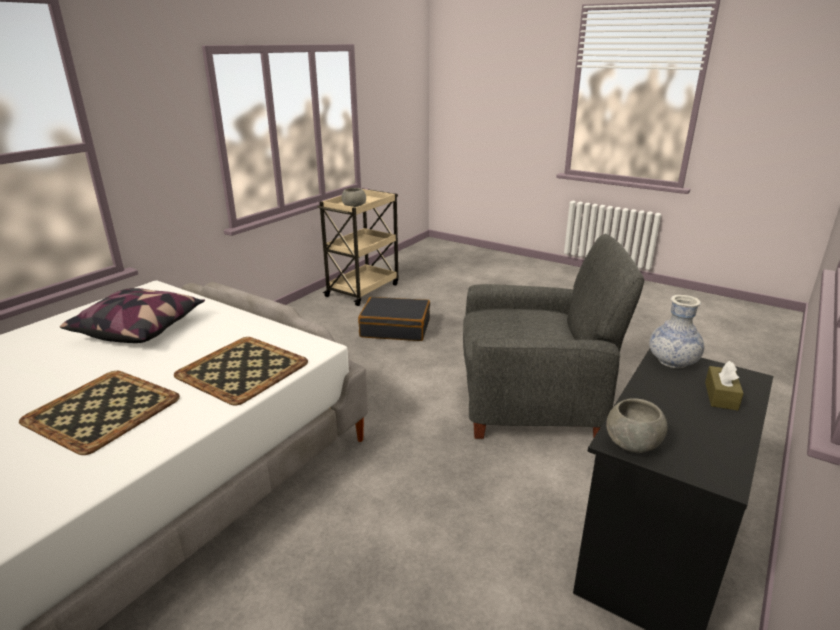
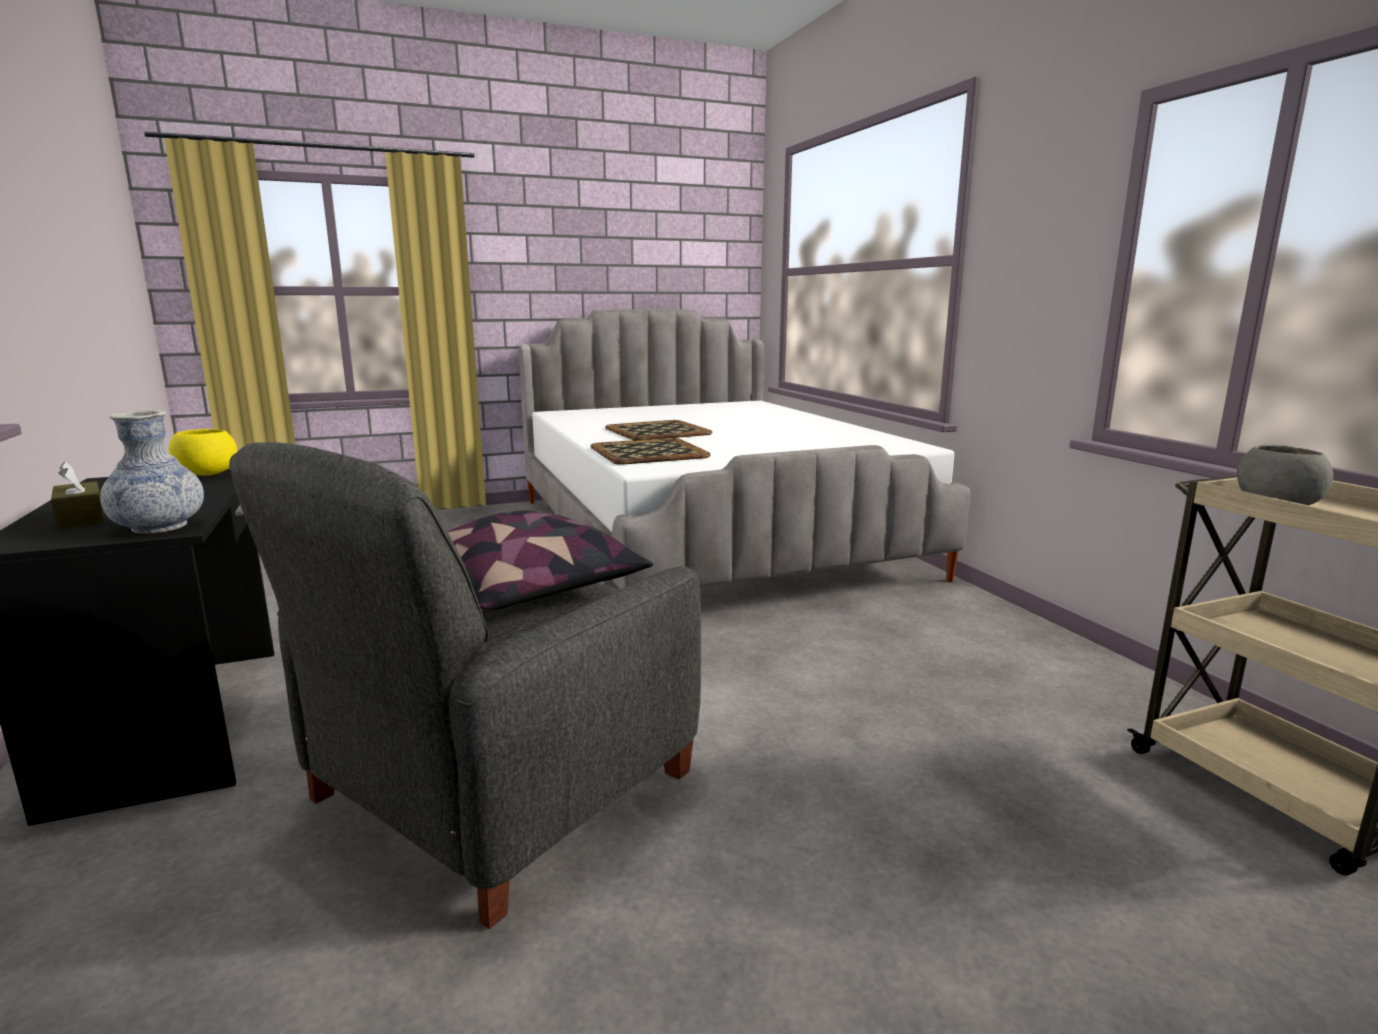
camera: 125 degrees right, 10 degrees down
pillow [60,288,205,343] -> pillow moved to [447,510,654,610]
black suitcase [358,297,430,341] -> none
grey bowl [606,398,667,453] -> yellow bowl [169,429,238,476]

